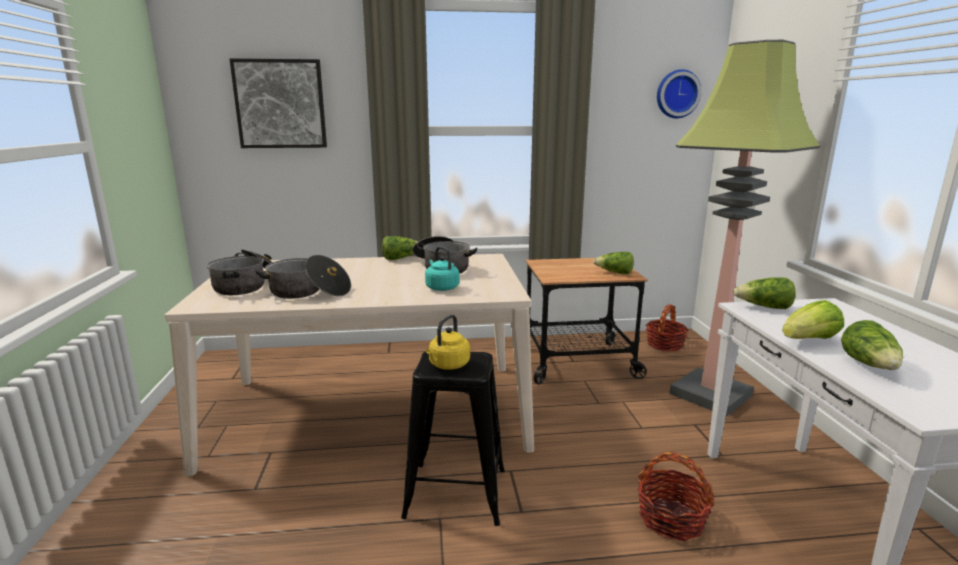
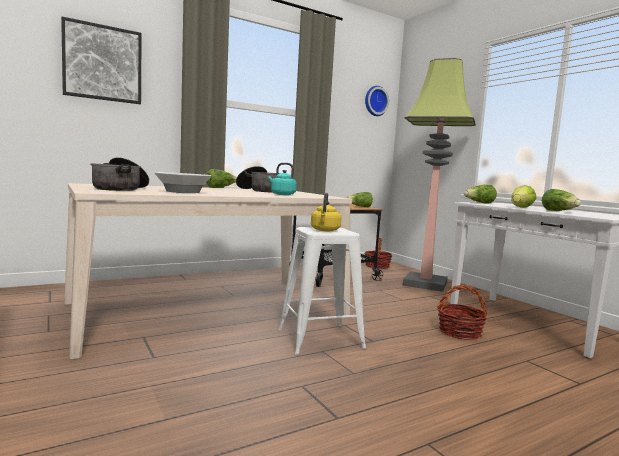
camera: 25 degrees left, 10 degrees down
cooking pot [254,255,351,299] -> bowl [154,172,212,193]
black stool [401,351,505,526] -> white stool [278,227,366,355]

